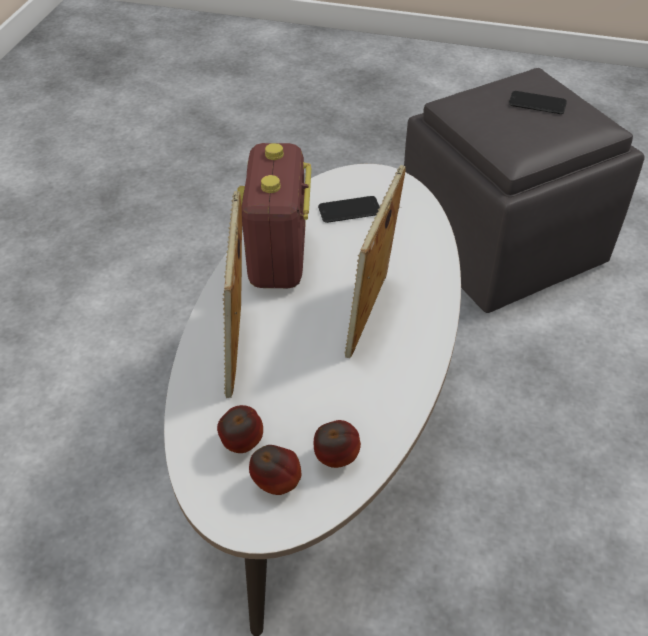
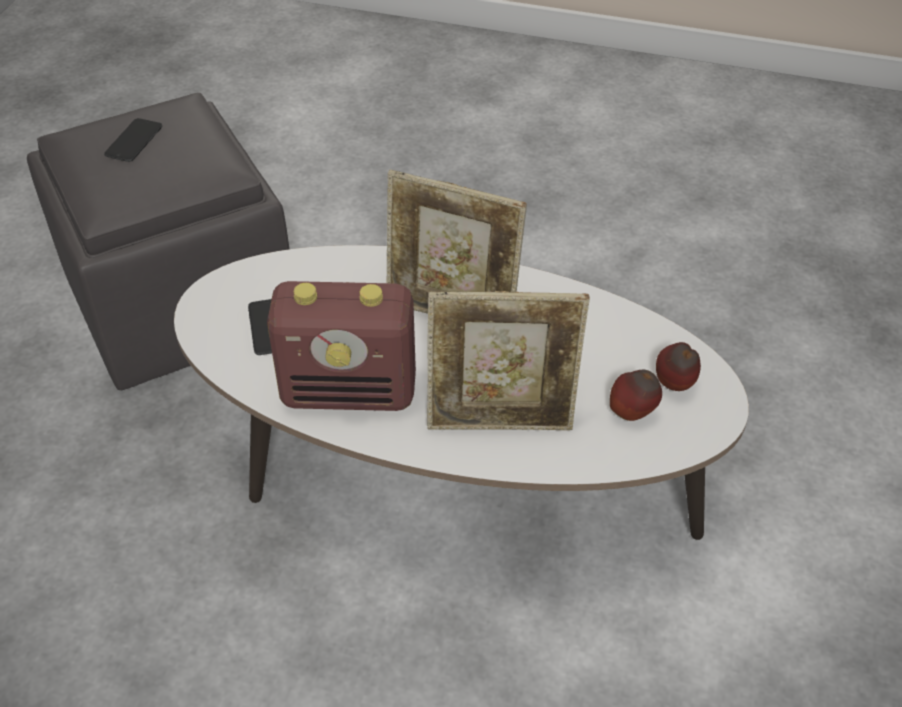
camera: 90 degrees left, 0 degrees up
apple [314,420,361,468] -> none

